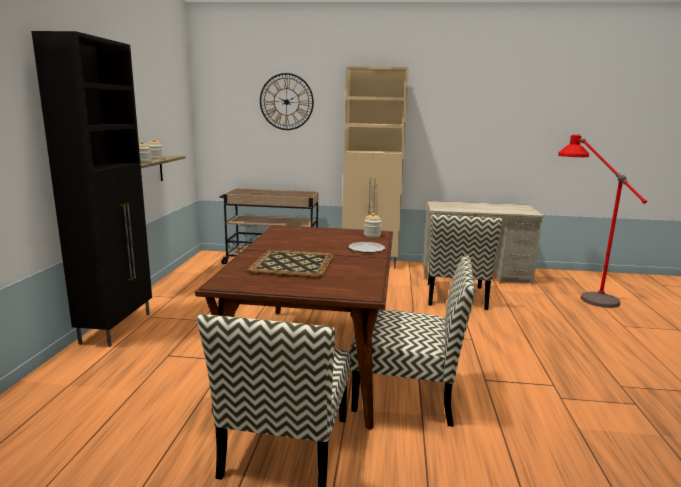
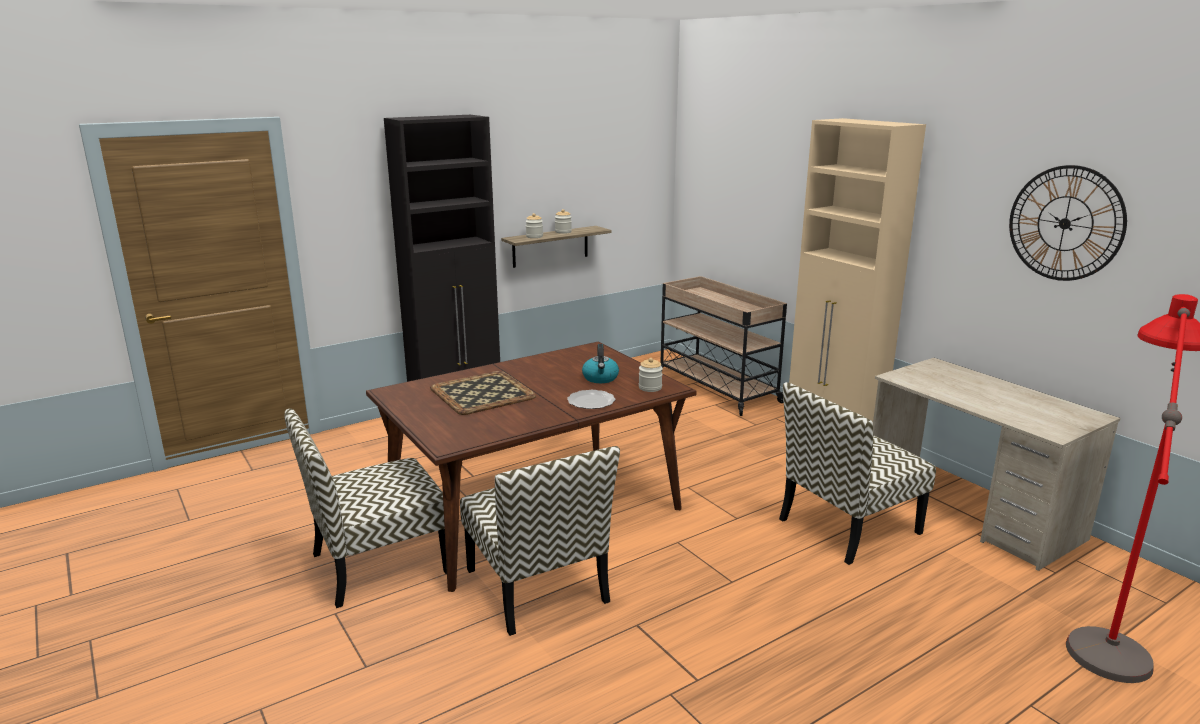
camera: 50 degrees right, 5 degrees up
wall clock [260,73,314,130] -> wall clock moved to [1009,165,1127,281]
none -> kettle [582,344,619,383]

